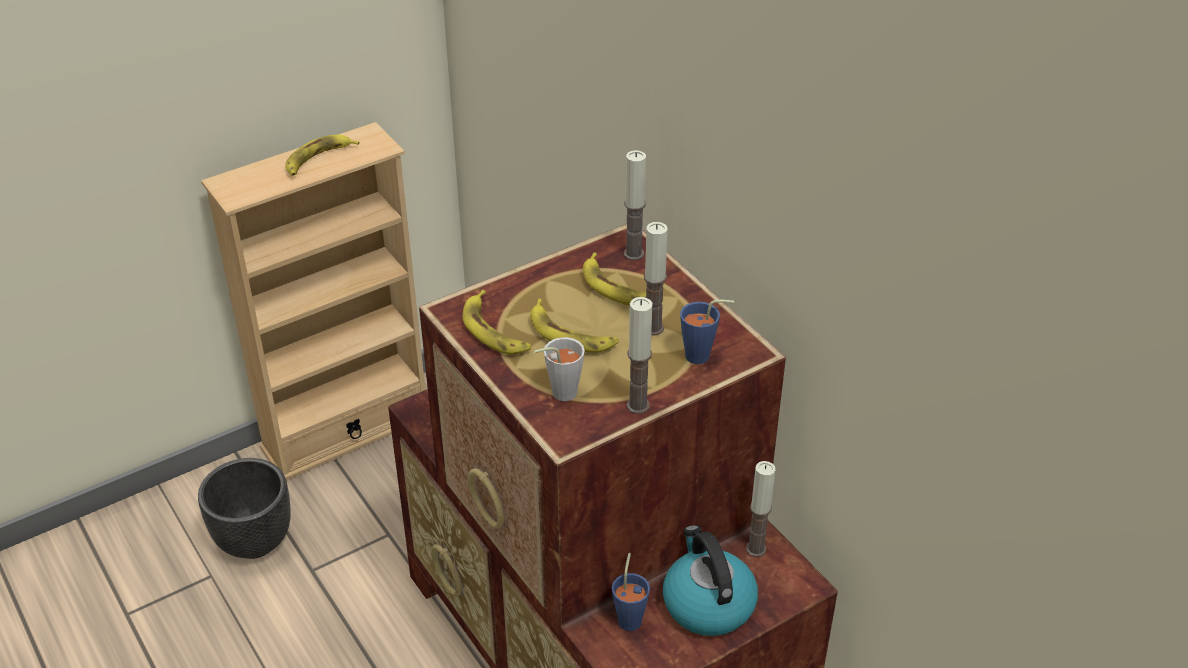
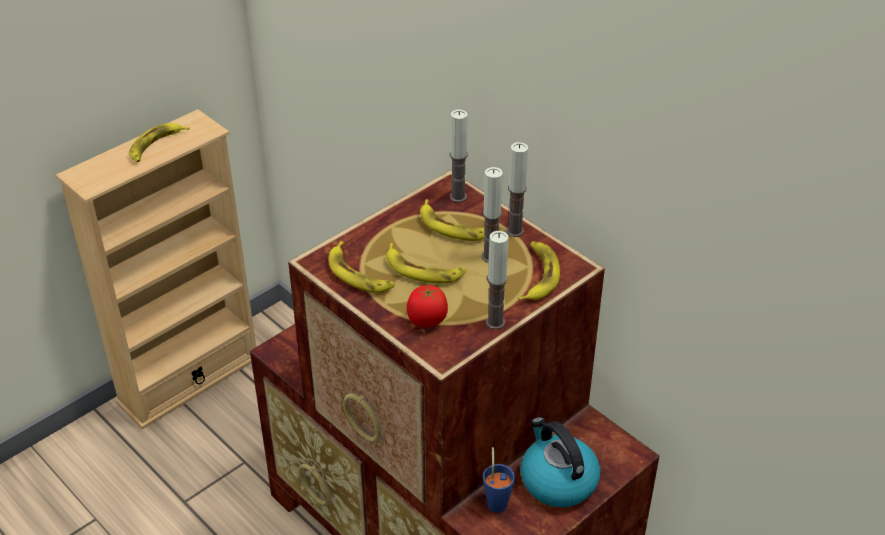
camera: 10 degrees left, 0 degrees up
black planter [198,458,291,559] -> none
grey cup [534,337,585,401] -> tomato [407,285,448,328]
blue cup [680,300,734,364] -> banana [519,241,560,300]
candle [746,461,775,557] -> candle moved to [506,142,528,237]

